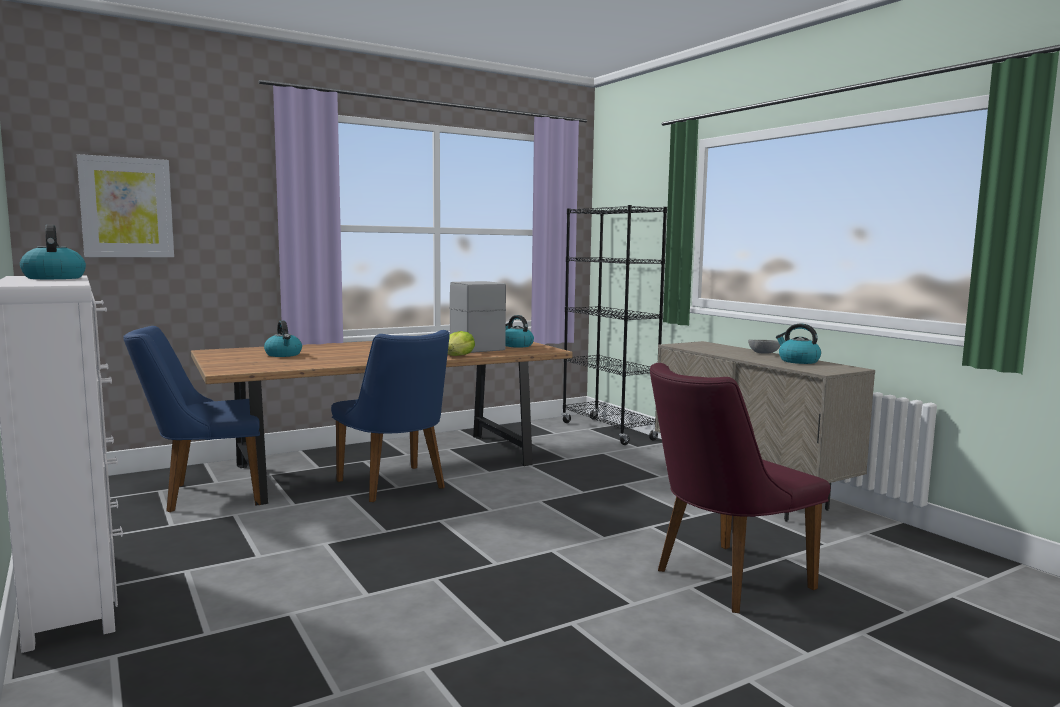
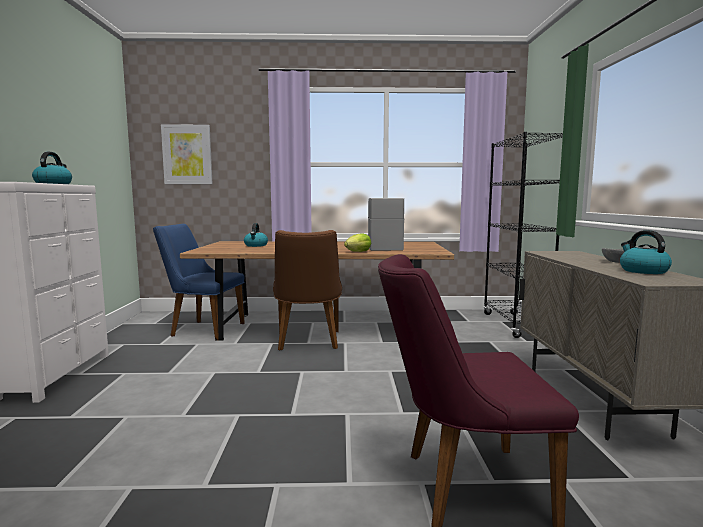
camera: 30 degrees right, 0 degrees up
blue chair [331,330,450,502] -> brown chair [273,230,342,350]
kettle [505,315,534,348] -> none

